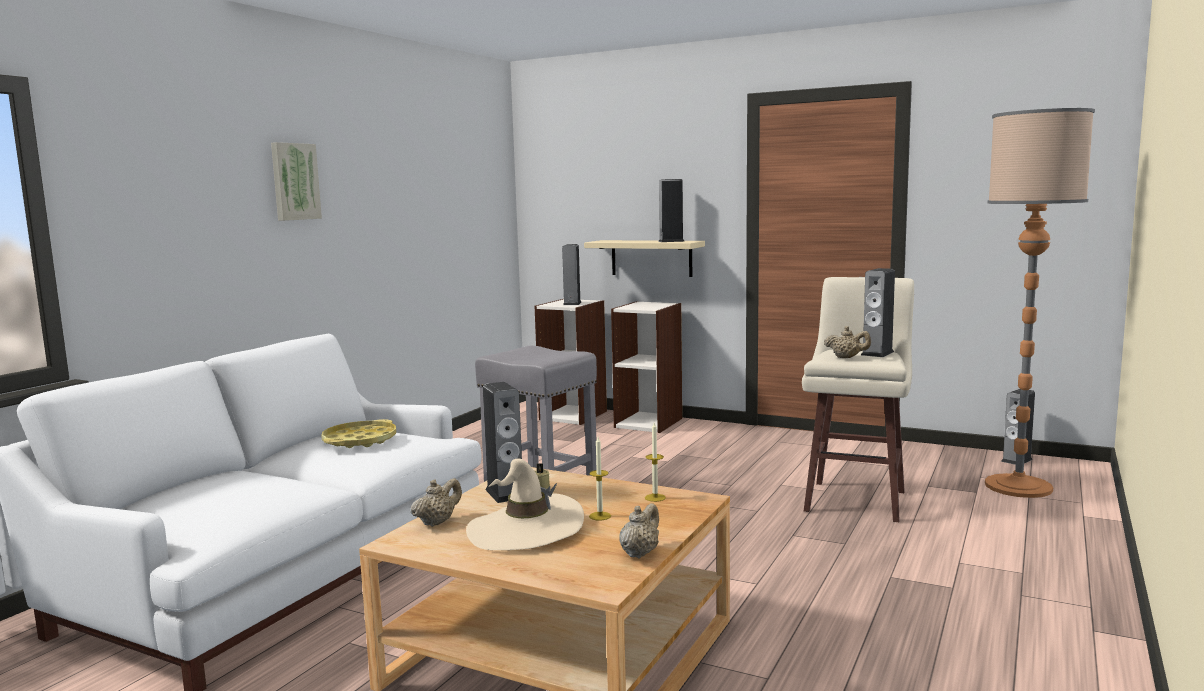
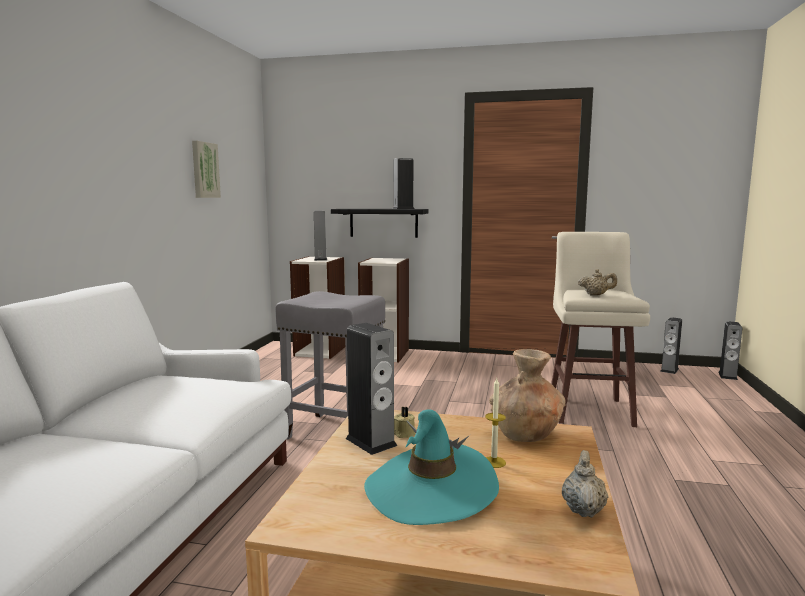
camera: 15 degrees left, 0 degrees up
picture [271,142,322,221] -> picture moved to [192,141,221,198]
yellow tray [321,419,396,448] -> none
beige teapot [411,478,462,527] -> none
beige hat [466,459,584,550] -> turquoise hat [364,410,499,525]
beige shelf [584,240,705,277] -> black shelf [331,209,428,238]
candle [645,423,666,502] -> brown vase [489,349,565,442]
speaker [861,268,895,357] -> speaker moved to [718,321,742,380]
floor lamp [985,108,1095,498] -> none

